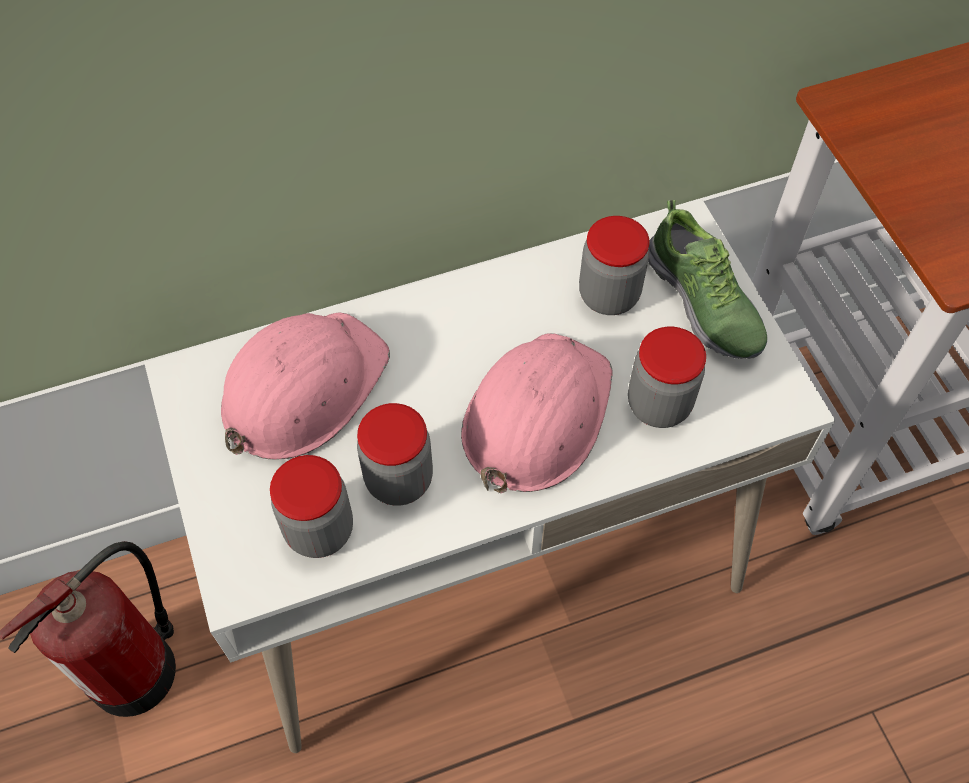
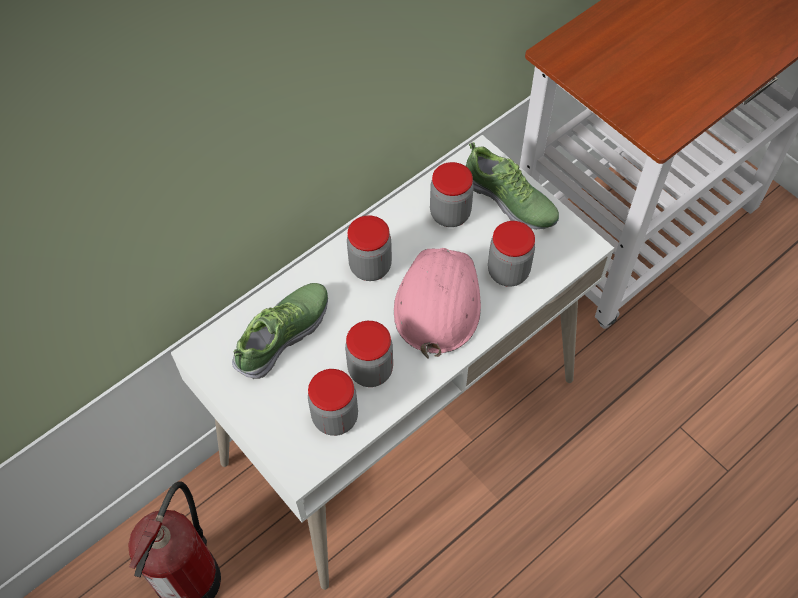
camera: 20 degrees left, 0 degrees up
pink hard hat [221,312,390,460] -> shoe [232,283,328,379]
none -> jar [347,215,392,281]

